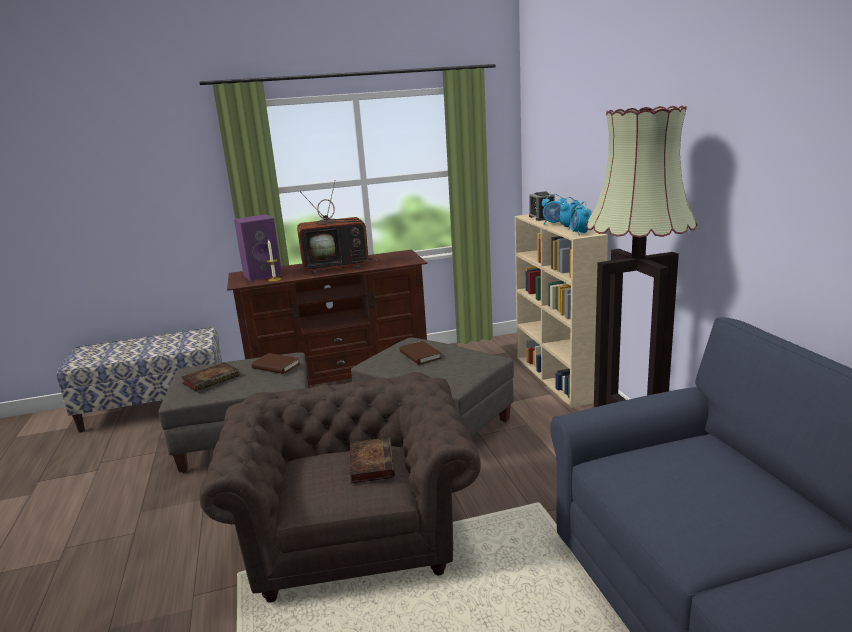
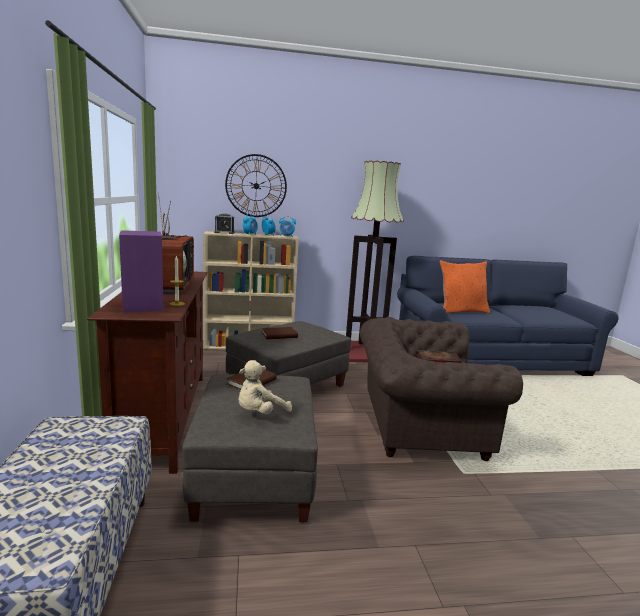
camera: 85 degrees left, 5 degrees down
book [181,363,239,391] -> beige plush toy [238,360,292,415]
none -> wall clock [225,154,287,217]
none -> orange pillow [440,260,490,314]

